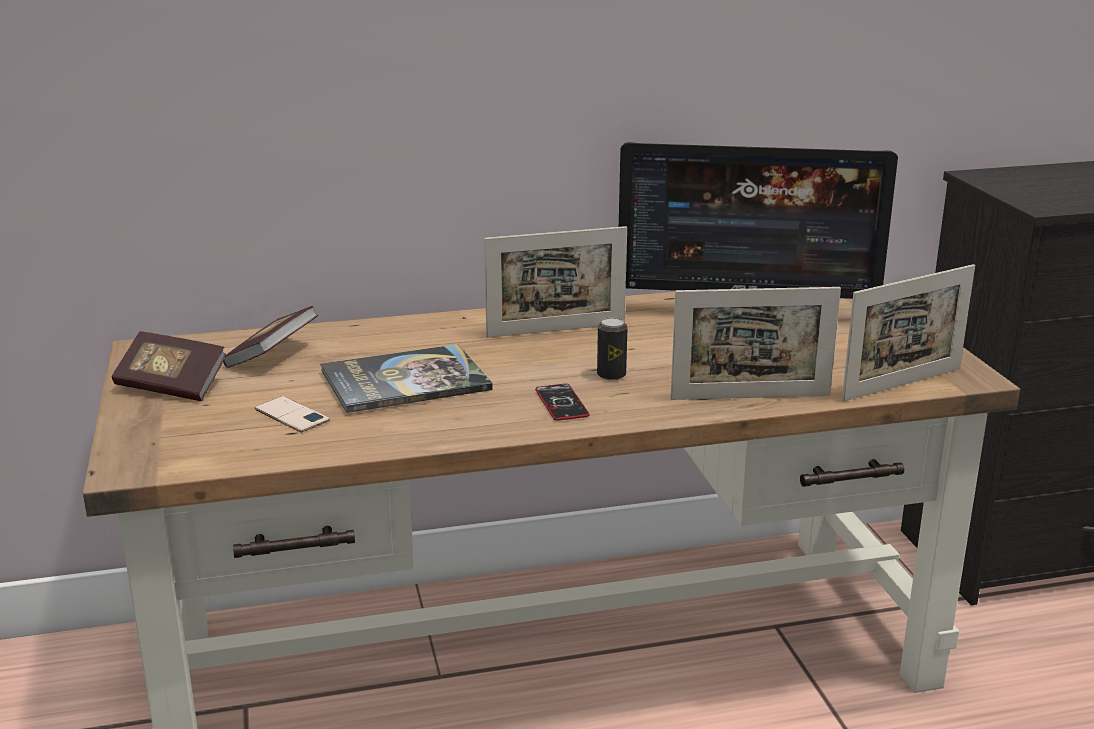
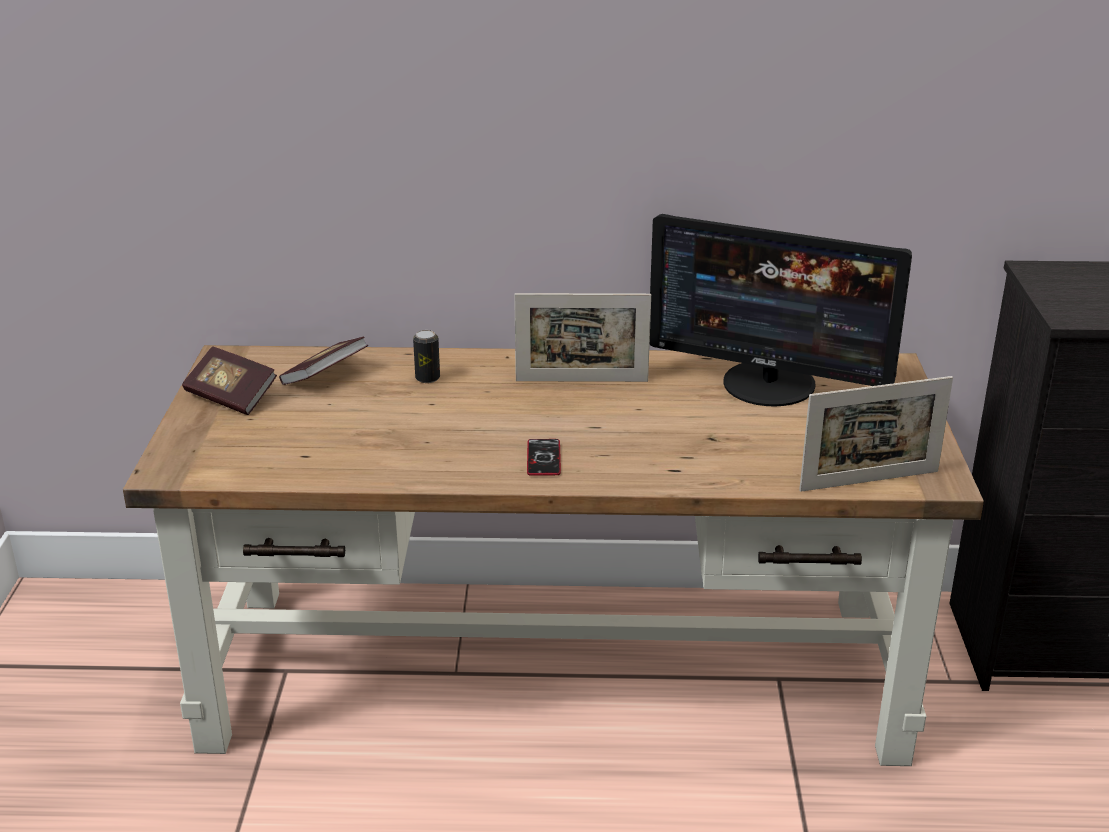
camera: 15 degrees right, 5 degrees up
phone [255,396,330,432] -> none
book [320,344,493,413] -> none
can [597,318,628,380] -> can moved to [413,330,440,383]
picture frame [671,287,841,400] -> none

